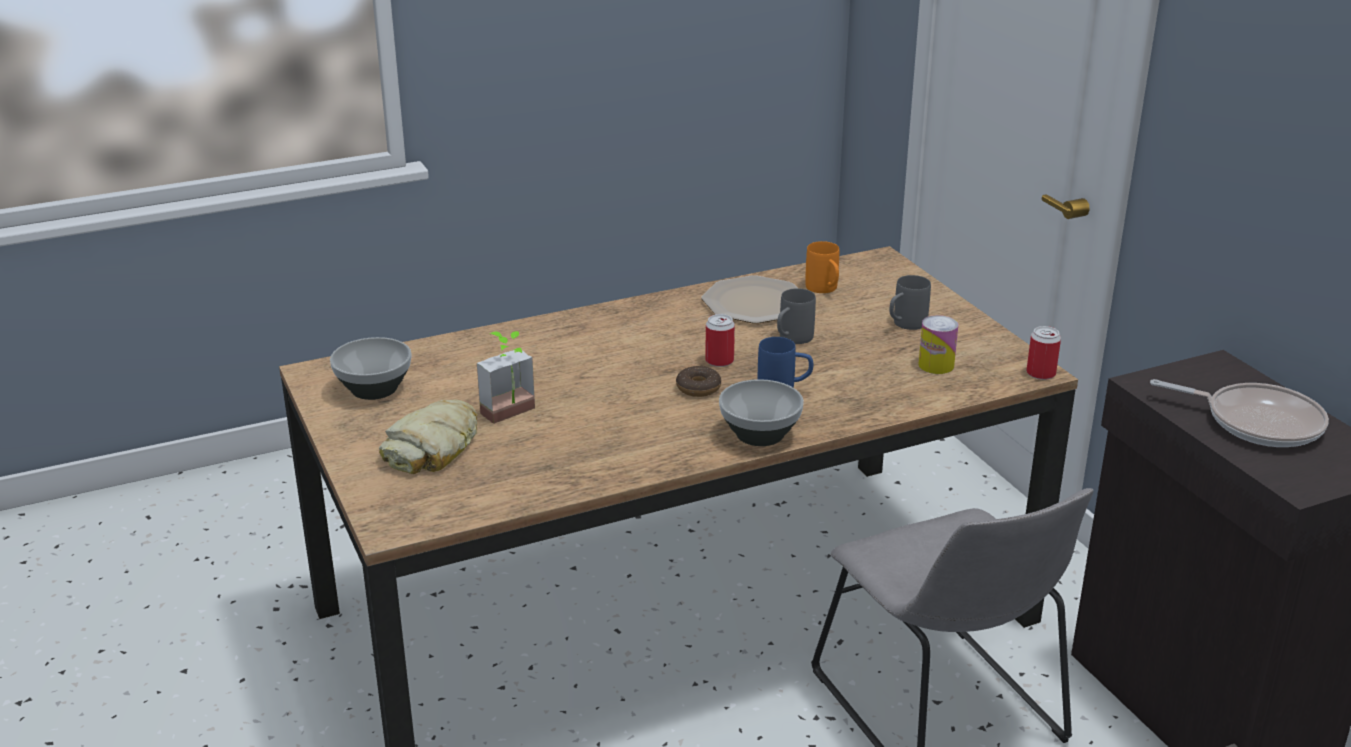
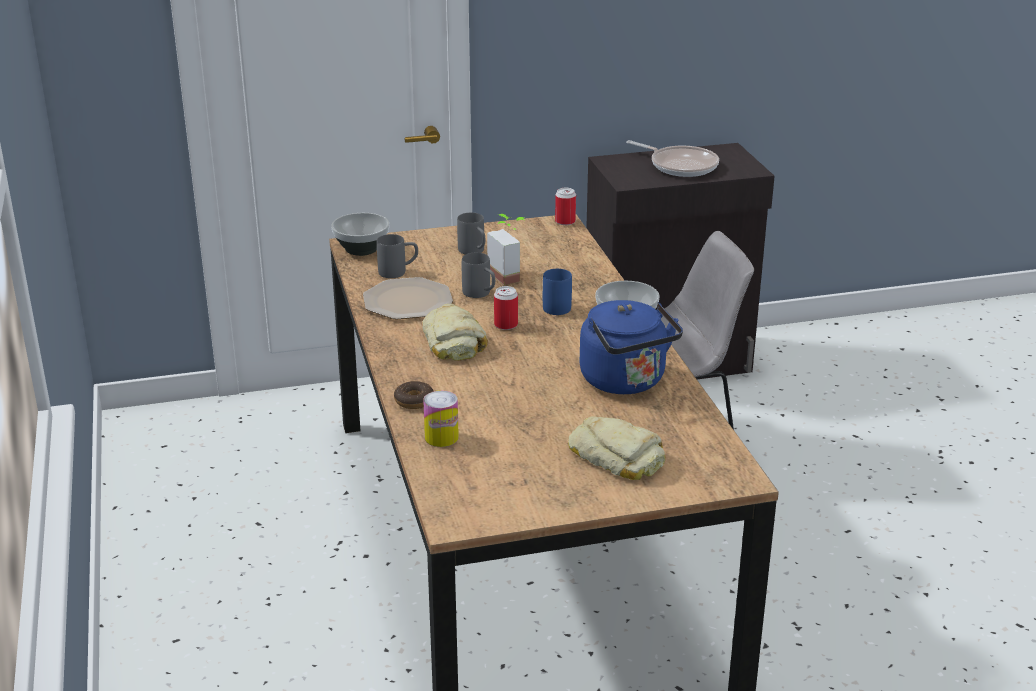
camera: 80 degrees left, 0 degrees up
bowl [330,337,411,400] -> bowl moved to [331,213,389,256]
potted plant [477,331,535,424] -> potted plant moved to [487,214,525,285]
donut [676,366,721,397] -> donut moved to [394,381,434,409]
orange mug [805,241,839,293] -> grey mug [377,234,418,278]
can [918,315,958,374] -> can moved to [423,391,459,447]
frying pan [1150,379,1329,447] -> frying pan turned 90 degrees clockwise [626,140,719,177]
none -> bread [423,304,488,360]
none -> blue kettle [580,300,683,394]

